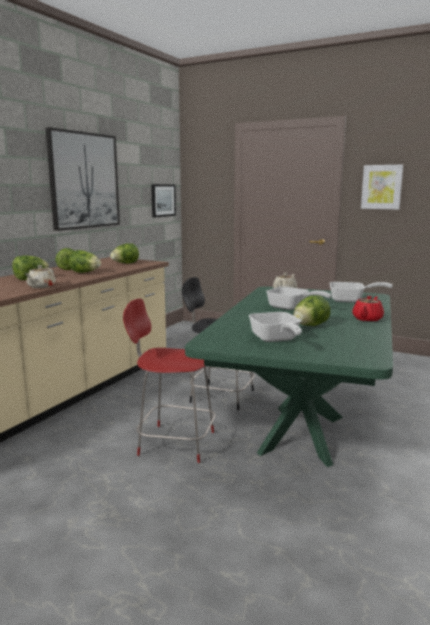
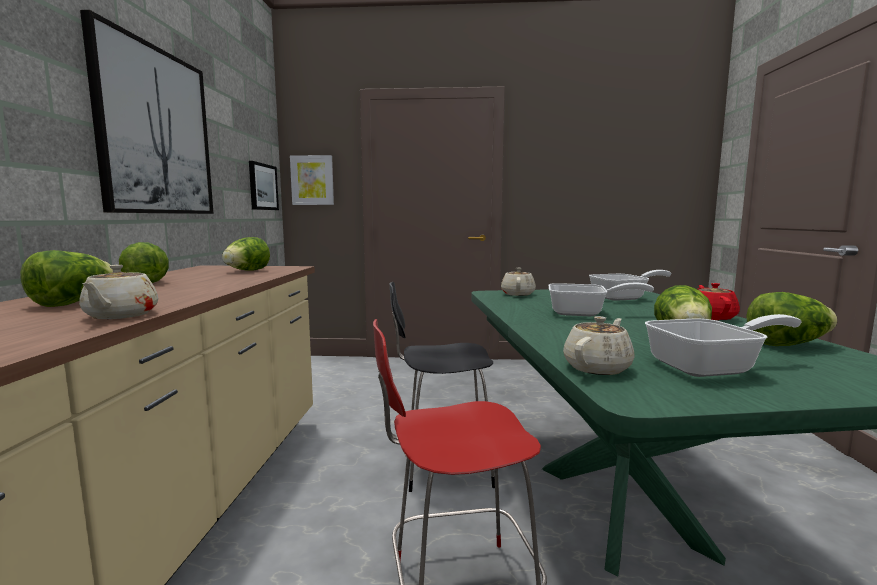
camera: 25 degrees left, 5 degrees down
lettuce [69,250,101,273] -> lettuce moved to [746,292,838,346]
frying pan [249,312,302,342] -> frying pan turned 60 degrees counterclockwise [645,314,802,377]
picture [361,165,403,209] -> picture moved to [290,155,334,205]
none -> beige teapot [563,316,635,375]

